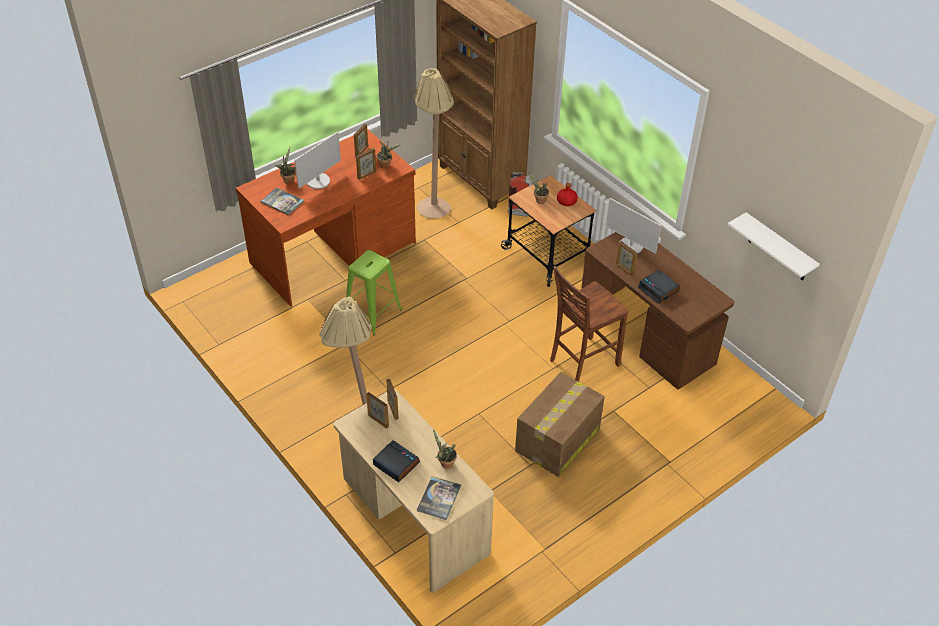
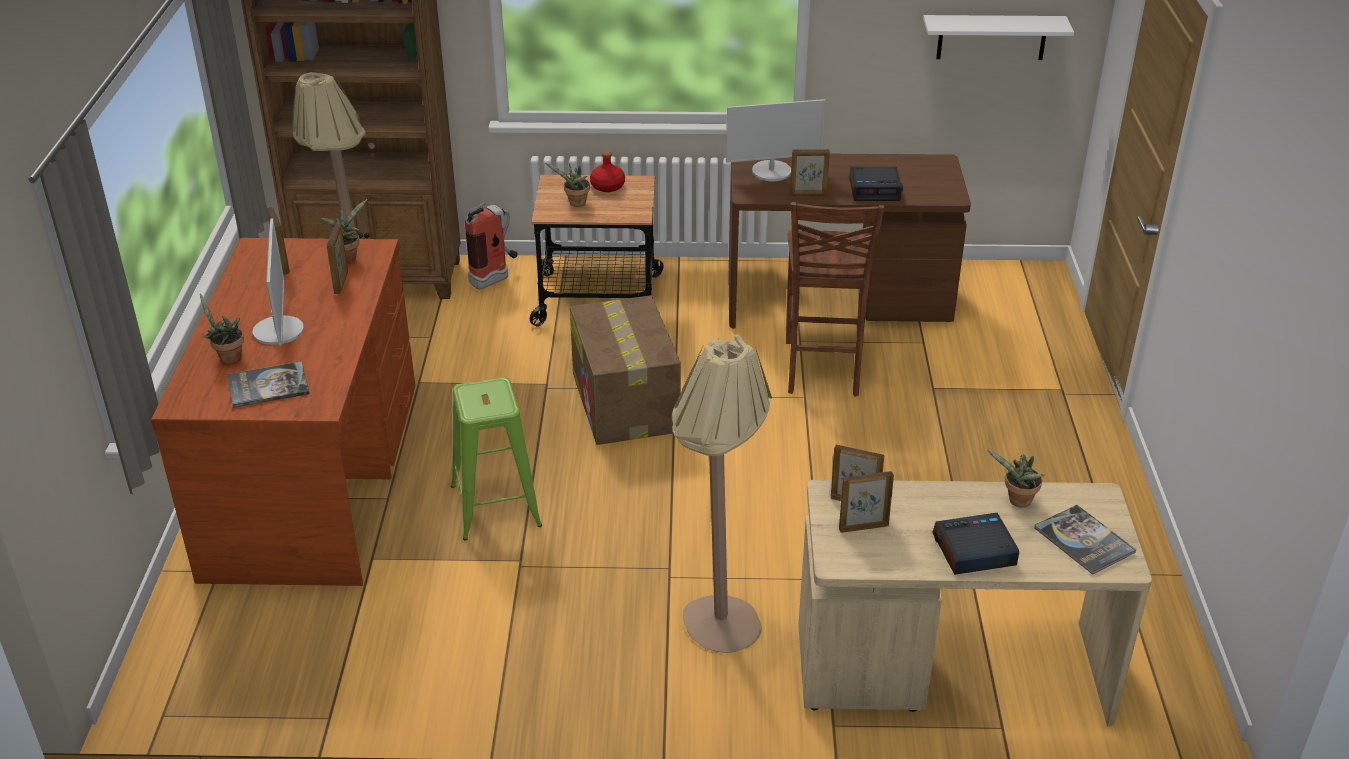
camera: 50 degrees left, 10 degrees down
cardboard box [515,372,605,477] -> cardboard box moved to [570,295,681,445]

